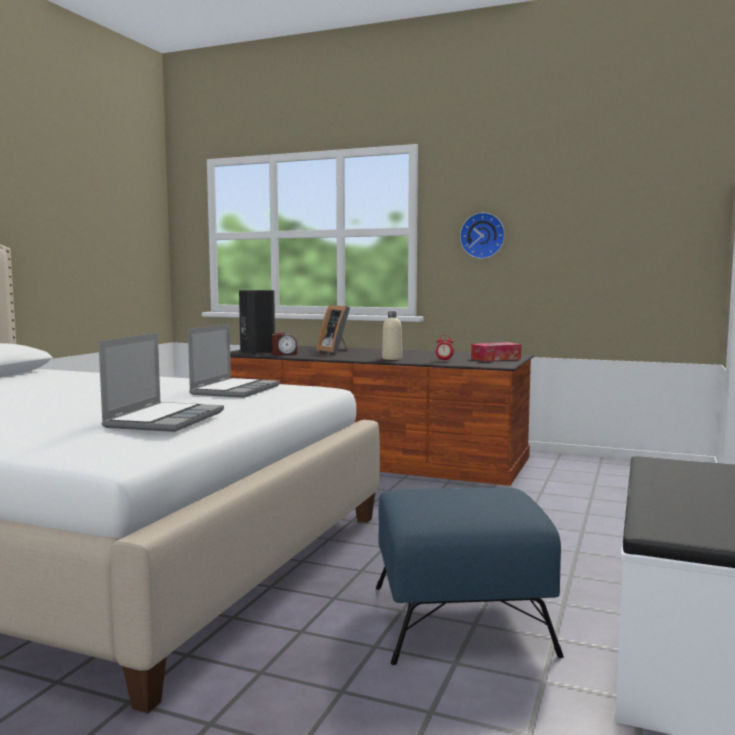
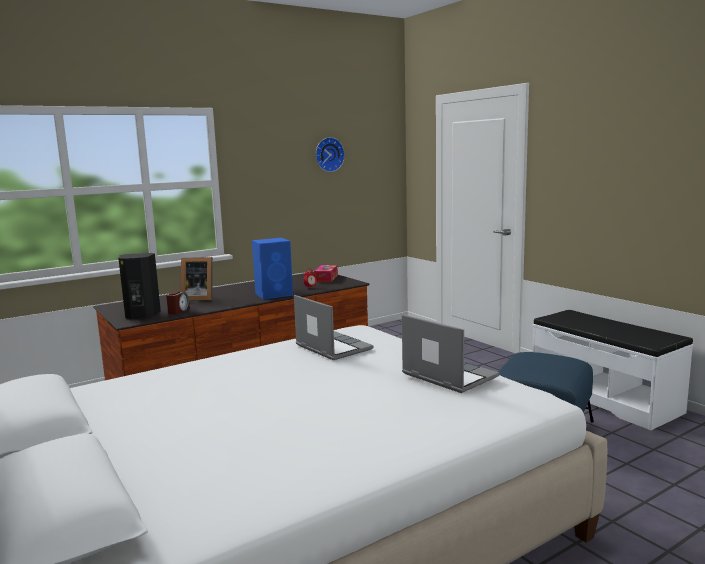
camera: 55 degrees left, 5 degrees up
beige bottle [382,311,402,360] -> blue speaker [252,238,293,299]
wall clock [460,212,505,259] -> wall clock moved to [316,137,345,172]

